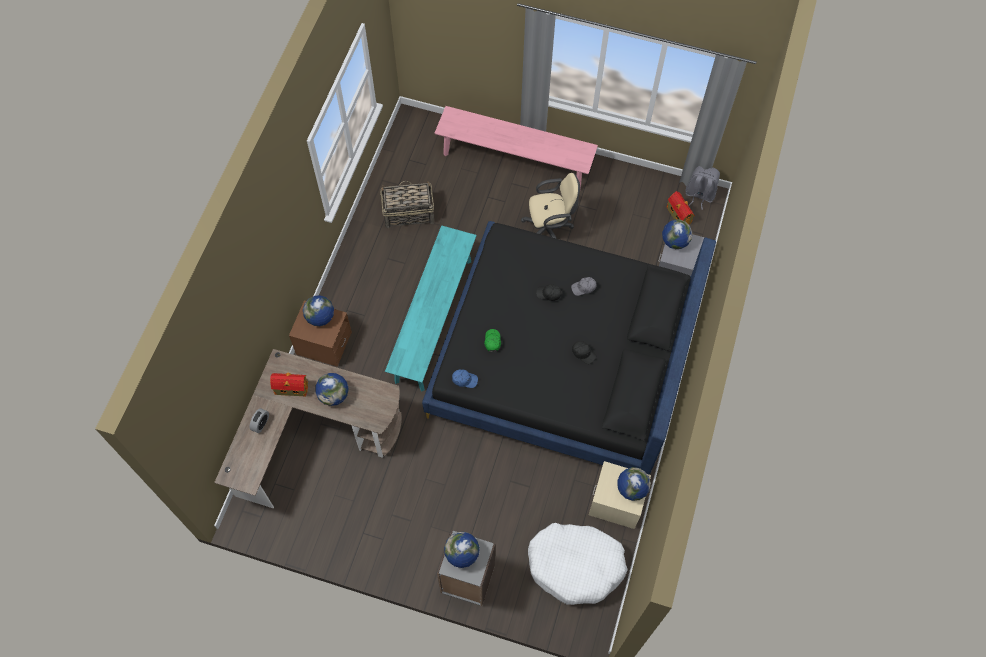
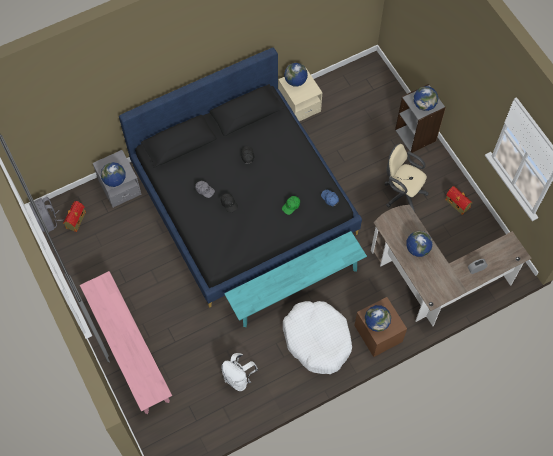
camera: 135 degrees left, 0 degrees up
toy house [270,373,308,396] -> toy house moved to [446,186,472,215]
basket [380,181,434,228] -> white backpack [221,353,258,391]
beige office chair [521,173,580,239] -> beige office chair moved to [384,143,429,212]
white dog bed [528,523,628,605] -> white dog bed moved to [283,301,352,374]

